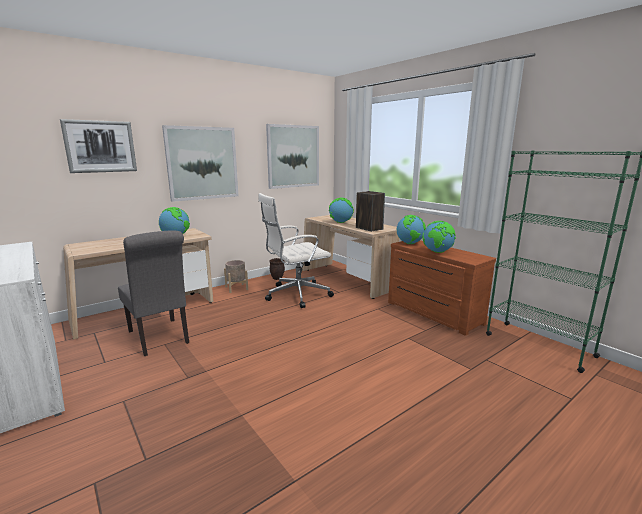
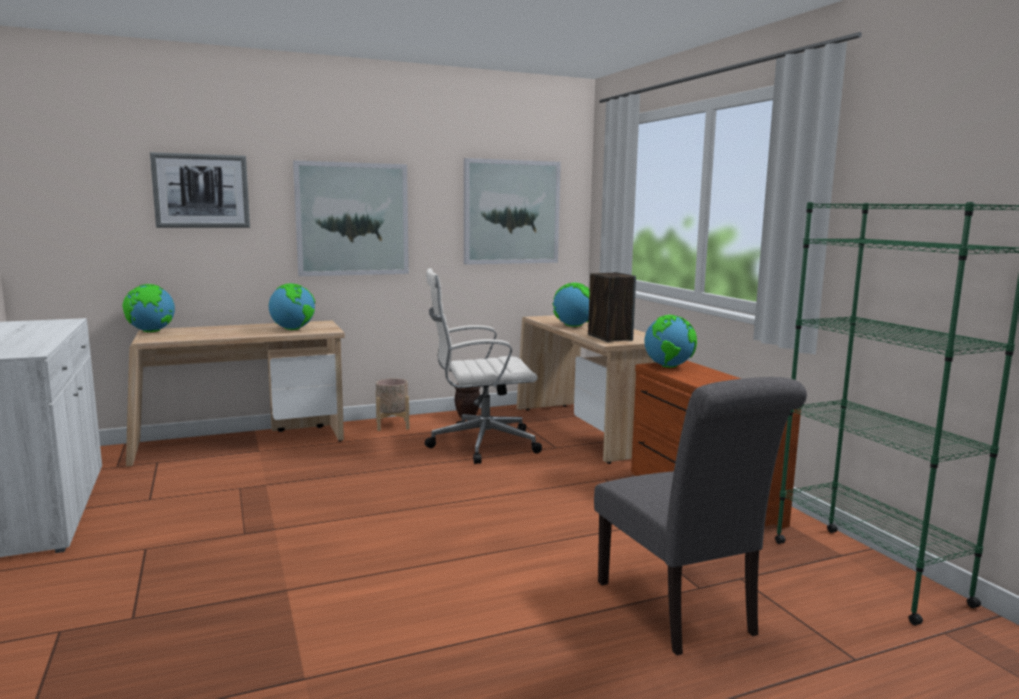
camera: 15 degrees right, 5 degrees down
grey chair [118,231,189,356] -> grey chair moved to [594,377,807,656]
globe [422,221,456,253] -> globe moved to [122,284,175,332]

